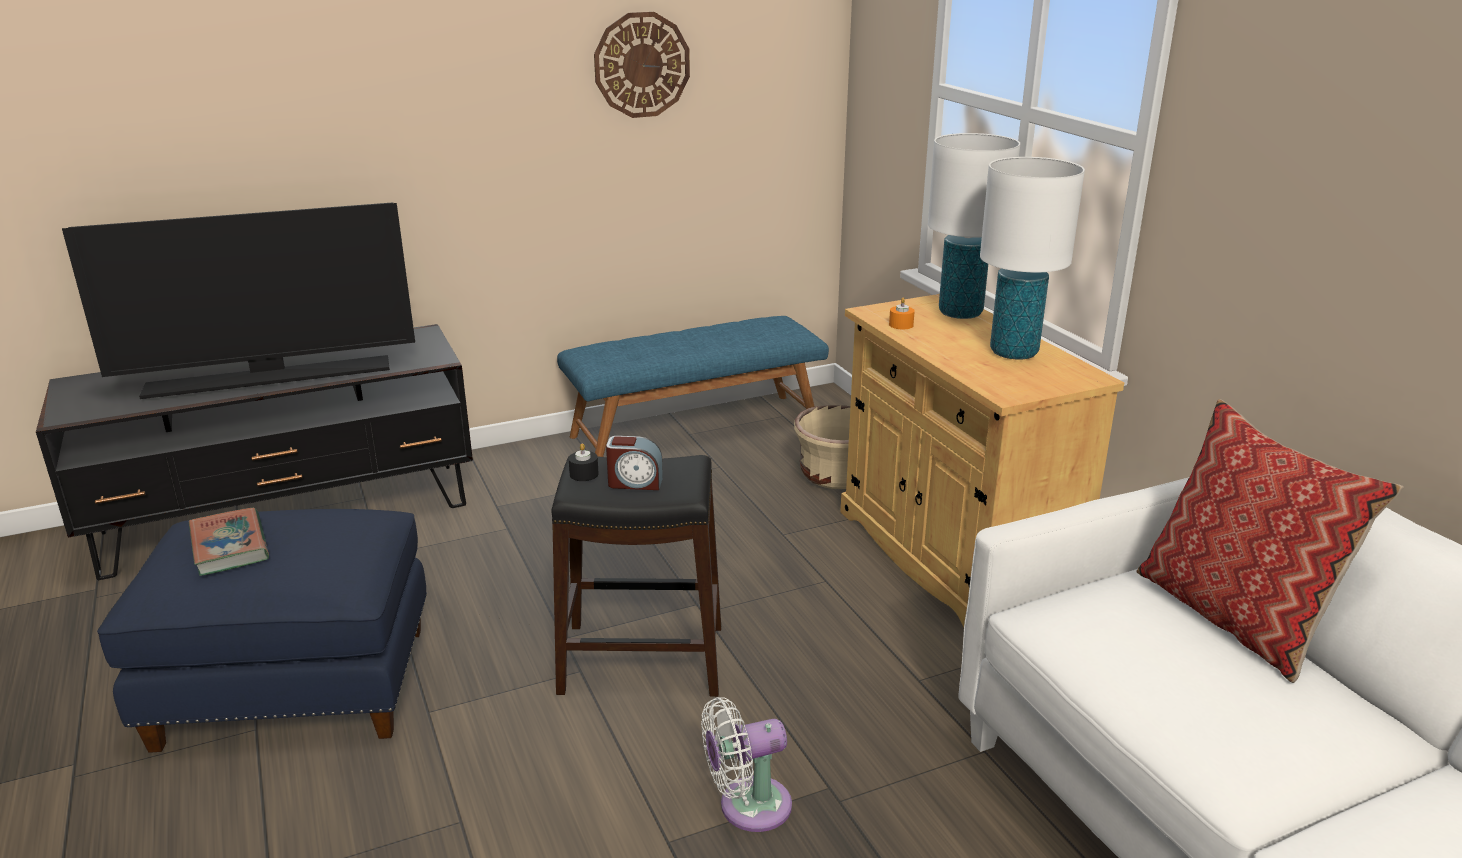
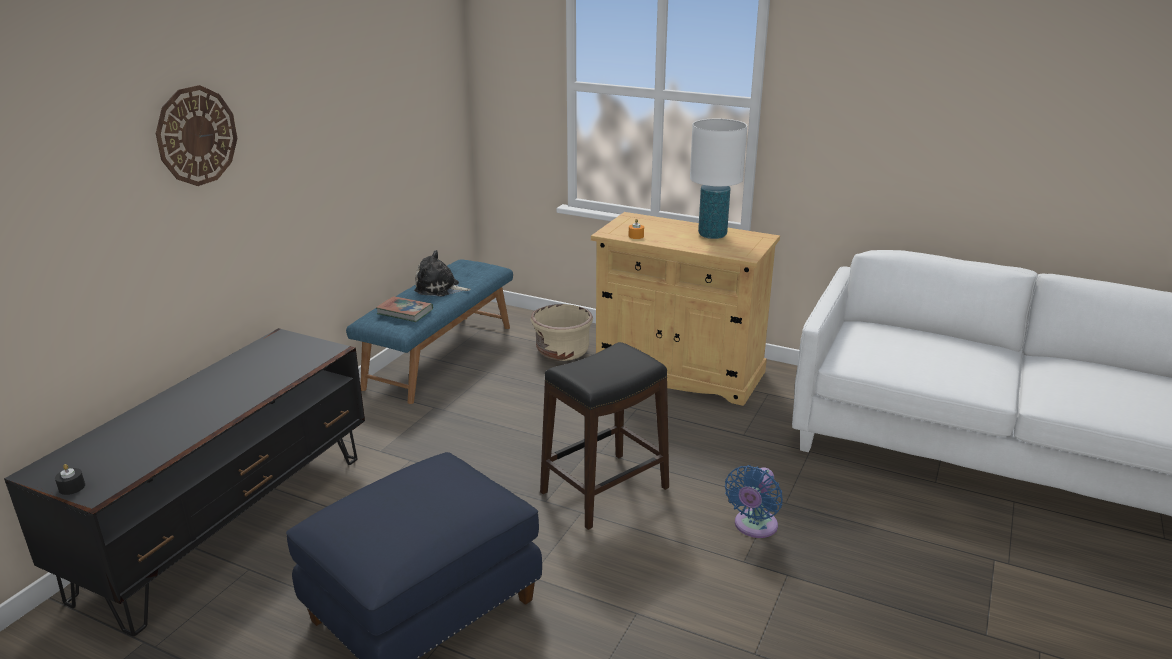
camera: 40 degrees left, 0 degrees up
television [62,202,415,399] -> none
book [189,508,269,576] -> book moved to [376,296,433,322]
black candle [569,443,599,481] -> black candle moved to [55,464,85,495]
wall clock [594,12,690,118] -> wall clock moved to [156,85,237,186]
alarm clock [606,436,663,490] -> none
white fan [701,697,792,832] -> blue fan [725,465,783,538]
white table lamp [928,133,1020,319] -> none
pillow [1136,399,1404,683] -> none
none -> plush toy [414,250,471,296]

